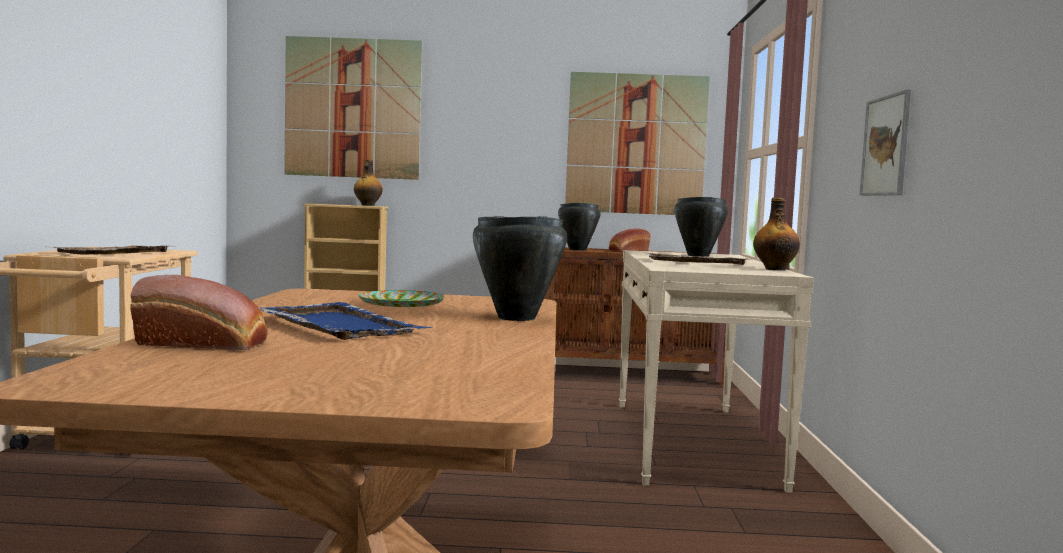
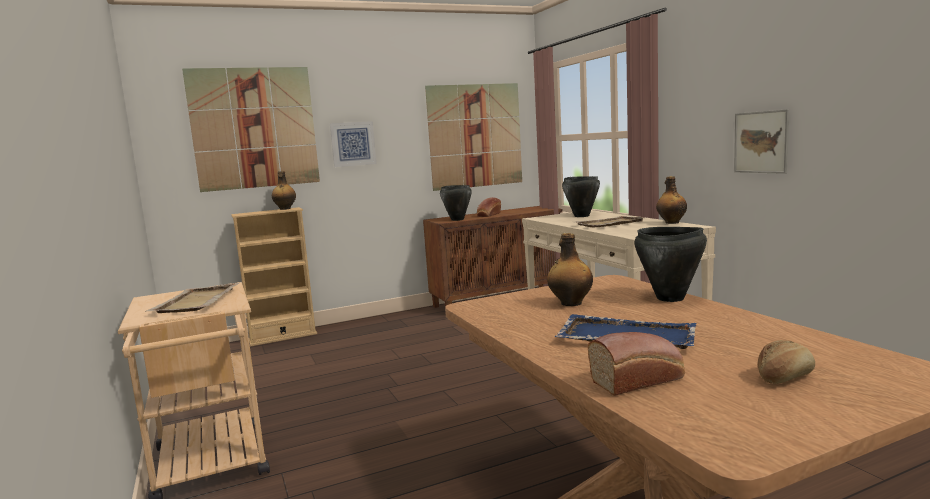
camera: 25 degrees left, 5 degrees up
plate [358,290,445,307] -> bottle [547,233,593,306]
none -> picture [330,121,376,167]
none -> bread [758,340,815,384]

